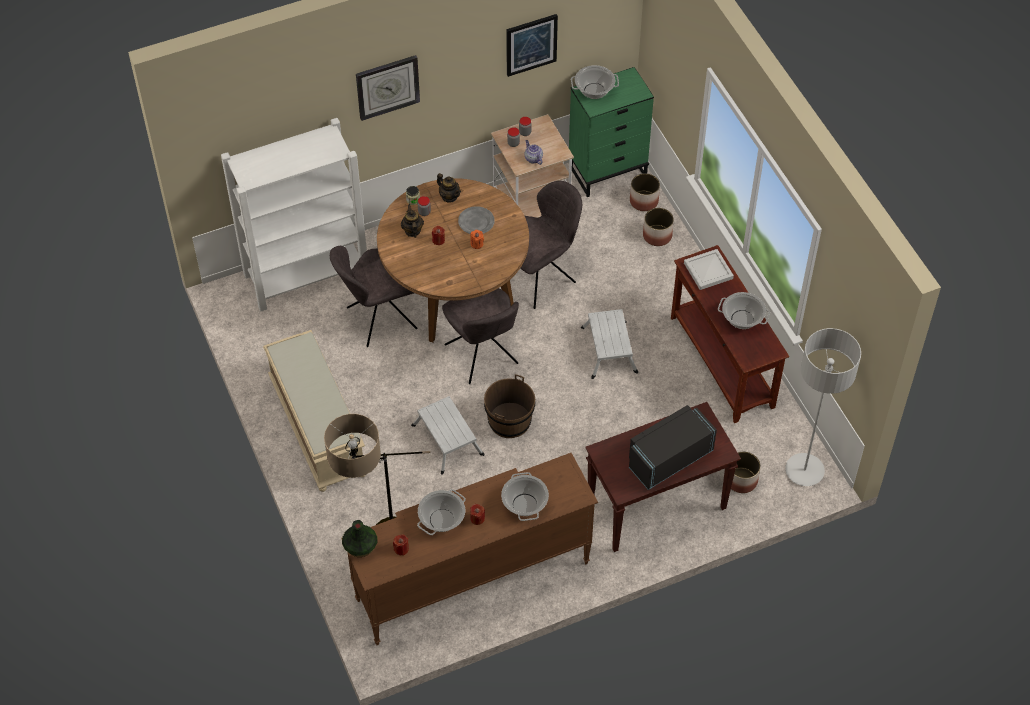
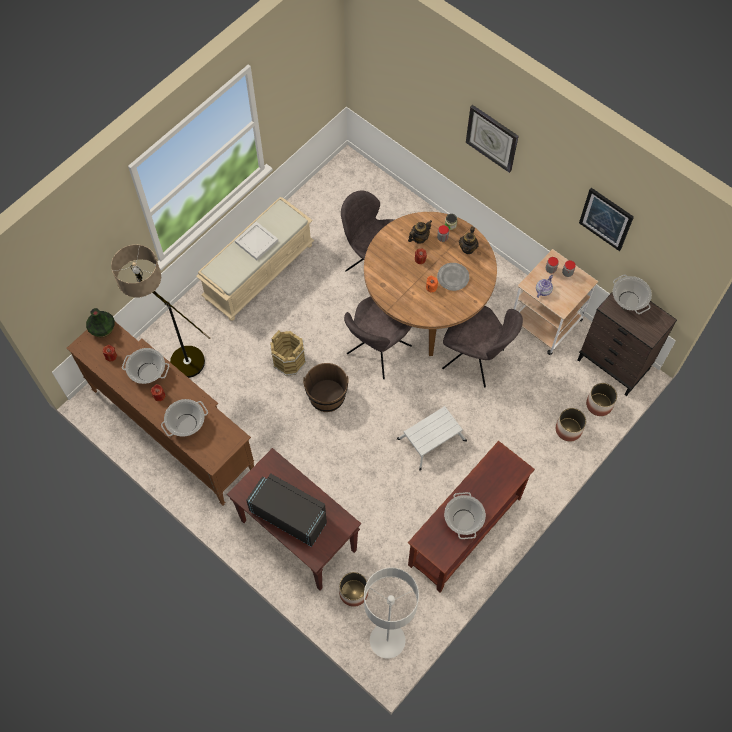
camera: 65 degrees right, 10 degrees up
white bookcase [221,118,367,311] -> none
white step ladder [411,396,484,475] -> brown bucket [270,330,306,376]
green dresser [569,67,654,197] -> brown dresser [578,292,677,397]
white tray [684,249,734,290] -> white tray moved to [235,221,278,260]

